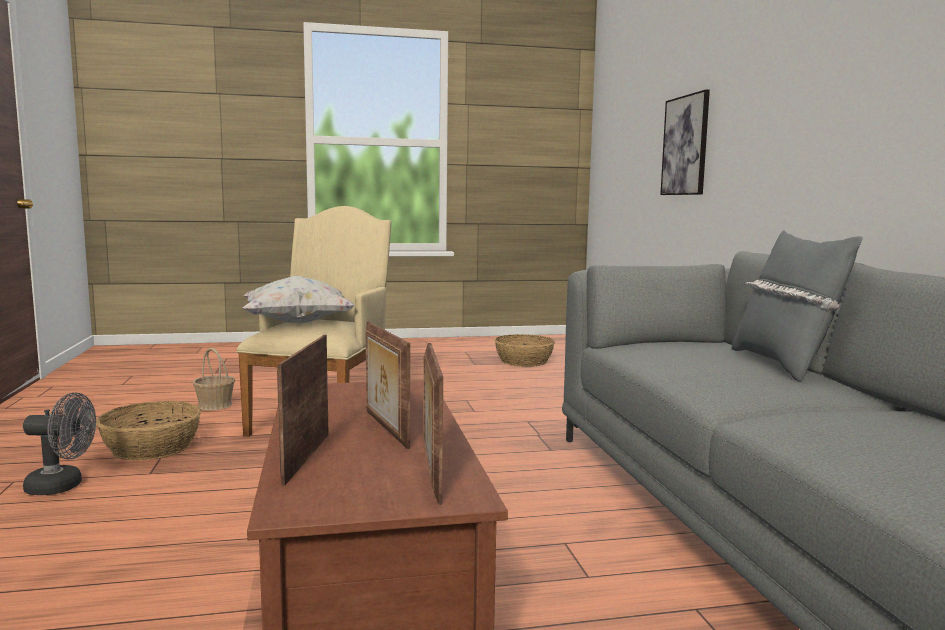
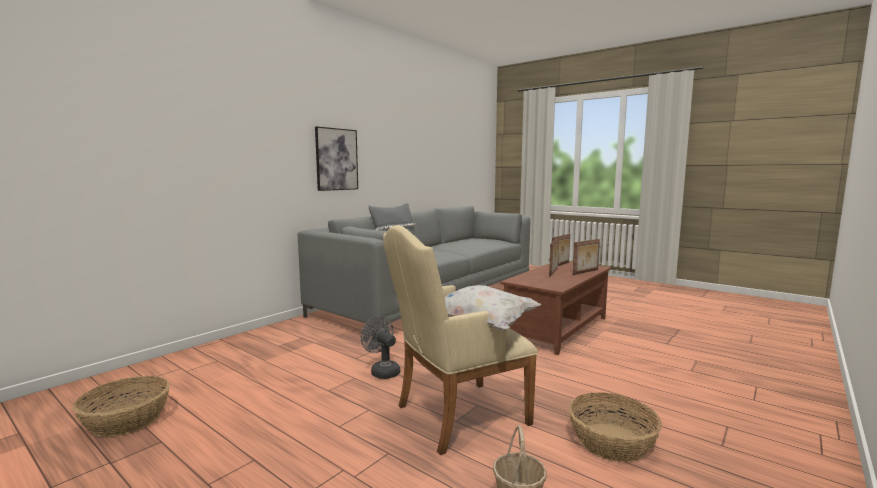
camera: 130 degrees left, 0 degrees up
grey fan [23,393,96,495] -> grey fan moved to [361,316,400,379]
picture [660,89,710,195] -> picture moved to [315,126,358,191]

